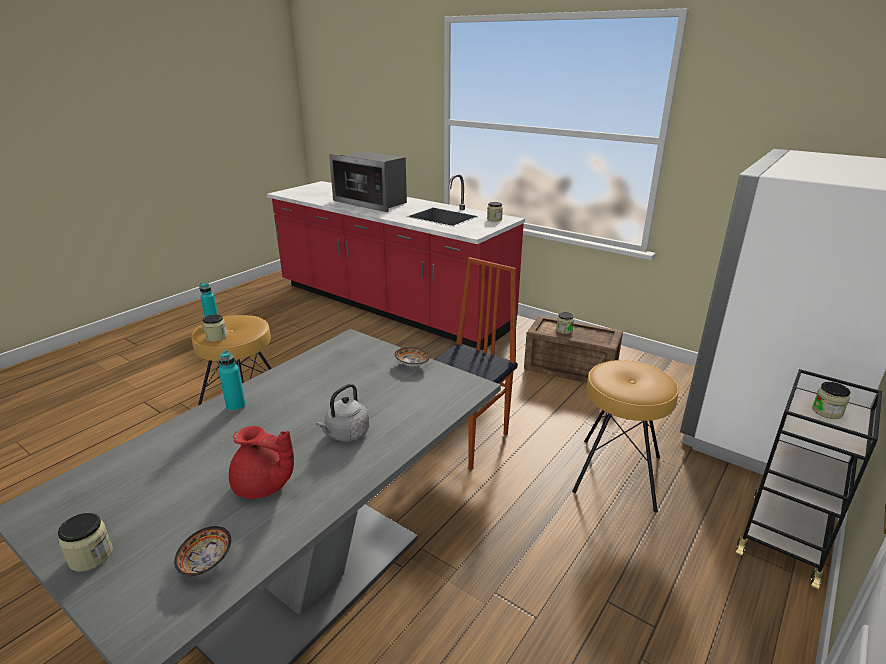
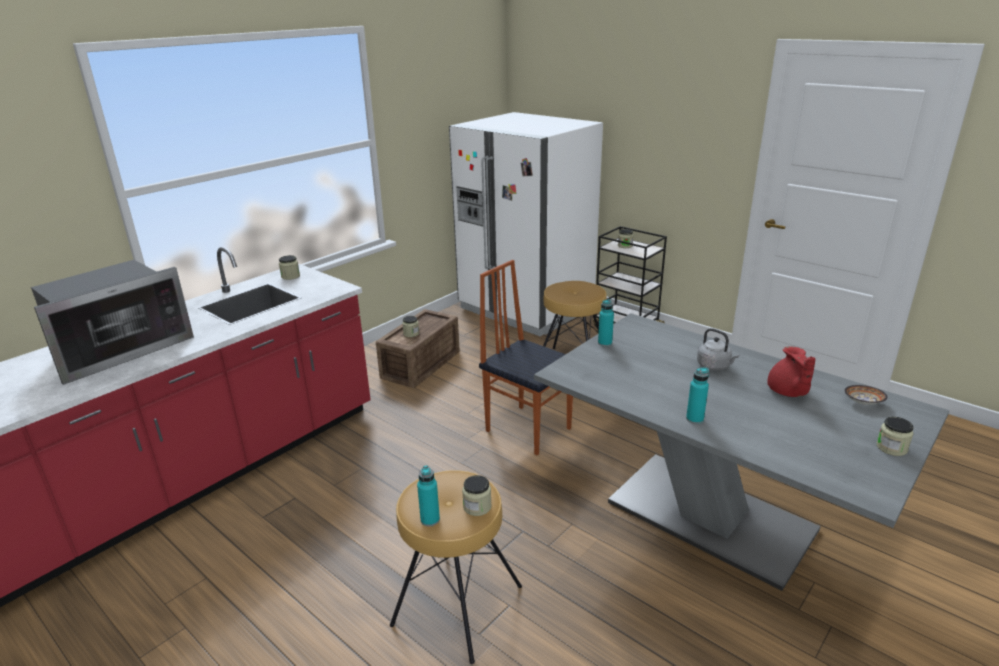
camera: 85 degrees left, 0 degrees up
red teapot [229,426,294,499] -> red teapot turned 150 degrees clockwise [767,347,815,397]
bowl [395,347,430,366] -> turquoise bottle [598,299,614,347]

